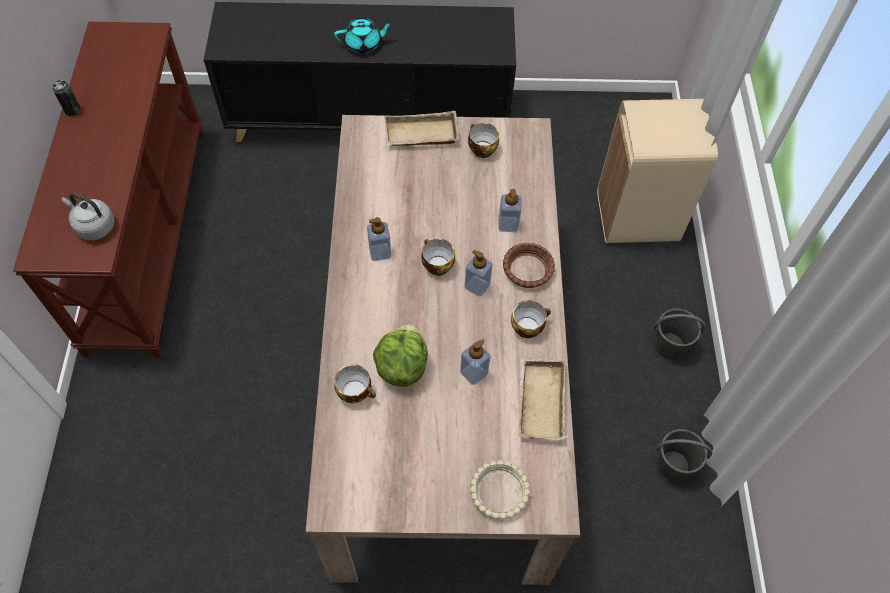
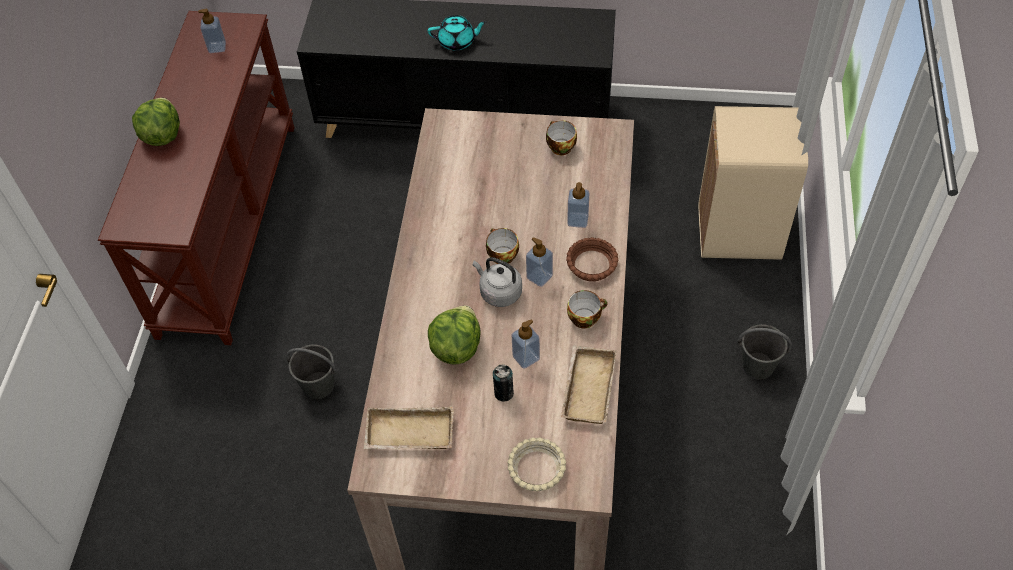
camera: 10 degrees right, 5 degrees down
can [53,80,81,116] -> can moved to [493,364,514,402]
grey kettle [62,193,115,241] -> grey kettle moved to [473,257,522,307]
cup [334,364,376,403] -> none
soap dispenser [367,217,391,261] -> soap dispenser moved to [198,9,226,53]
beige tray [384,111,459,146] -> beige tray moved to [364,406,454,449]
grey bucket [656,429,712,481] -> grey bucket moved to [286,344,337,399]
none -> lettuce [132,98,180,146]

